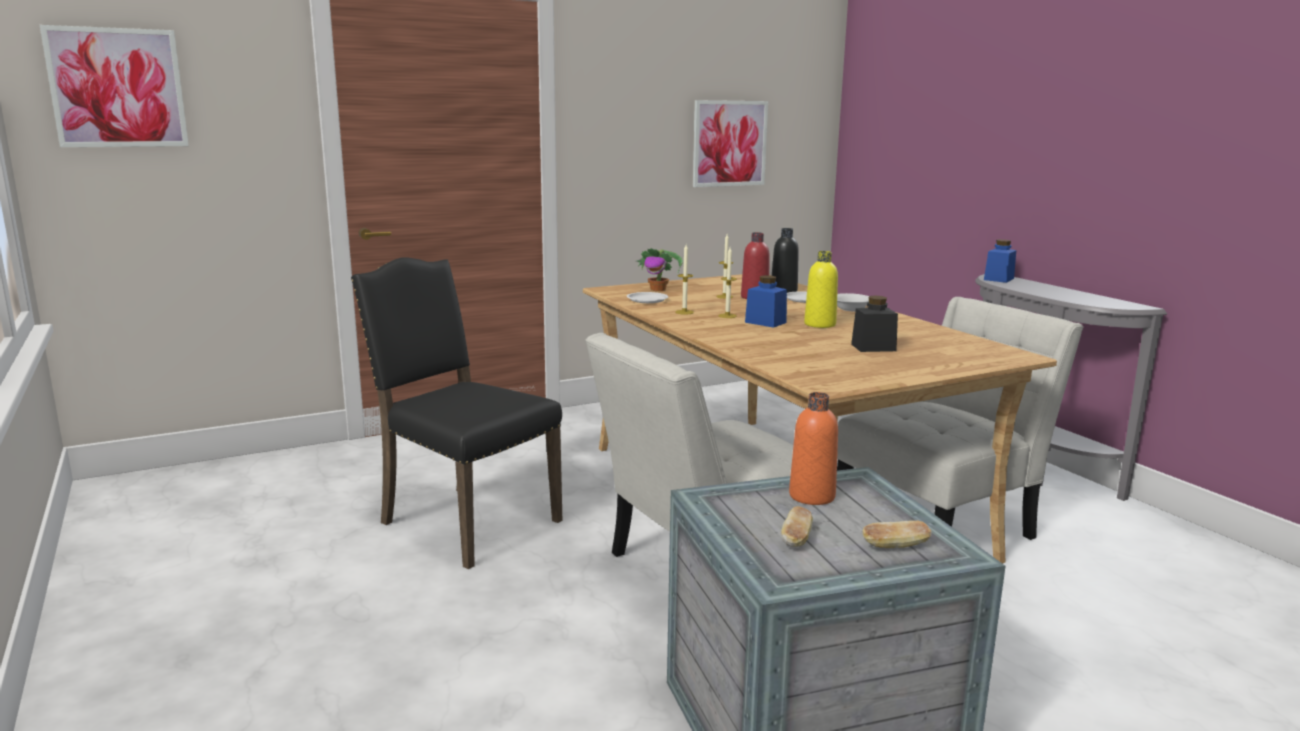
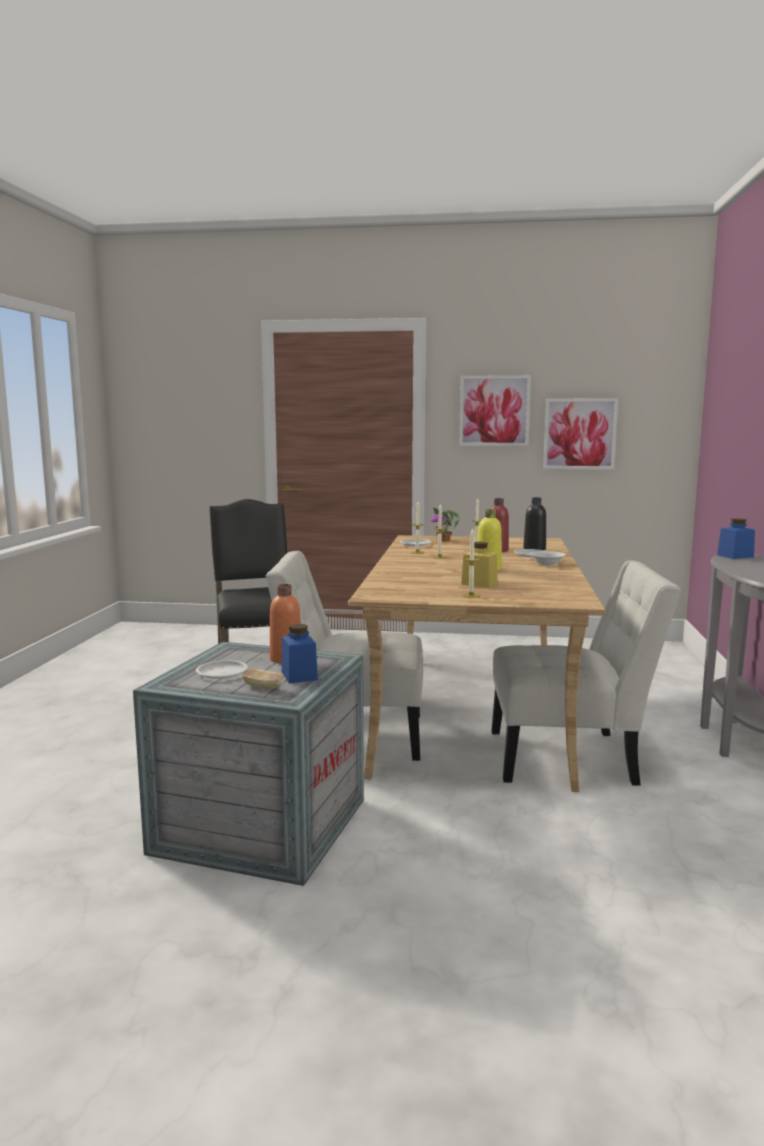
camera: 35 degrees right, 5 degrees down
picture [40,25,189,147] -> picture moved to [459,375,531,446]
blue jar [745,275,787,328] -> blue jar moved to [282,624,318,683]
bread [781,506,813,547] -> white plate [196,660,248,679]
black jar [851,295,898,352] -> yellow jar [461,542,498,588]
none -> candle [462,528,480,598]

